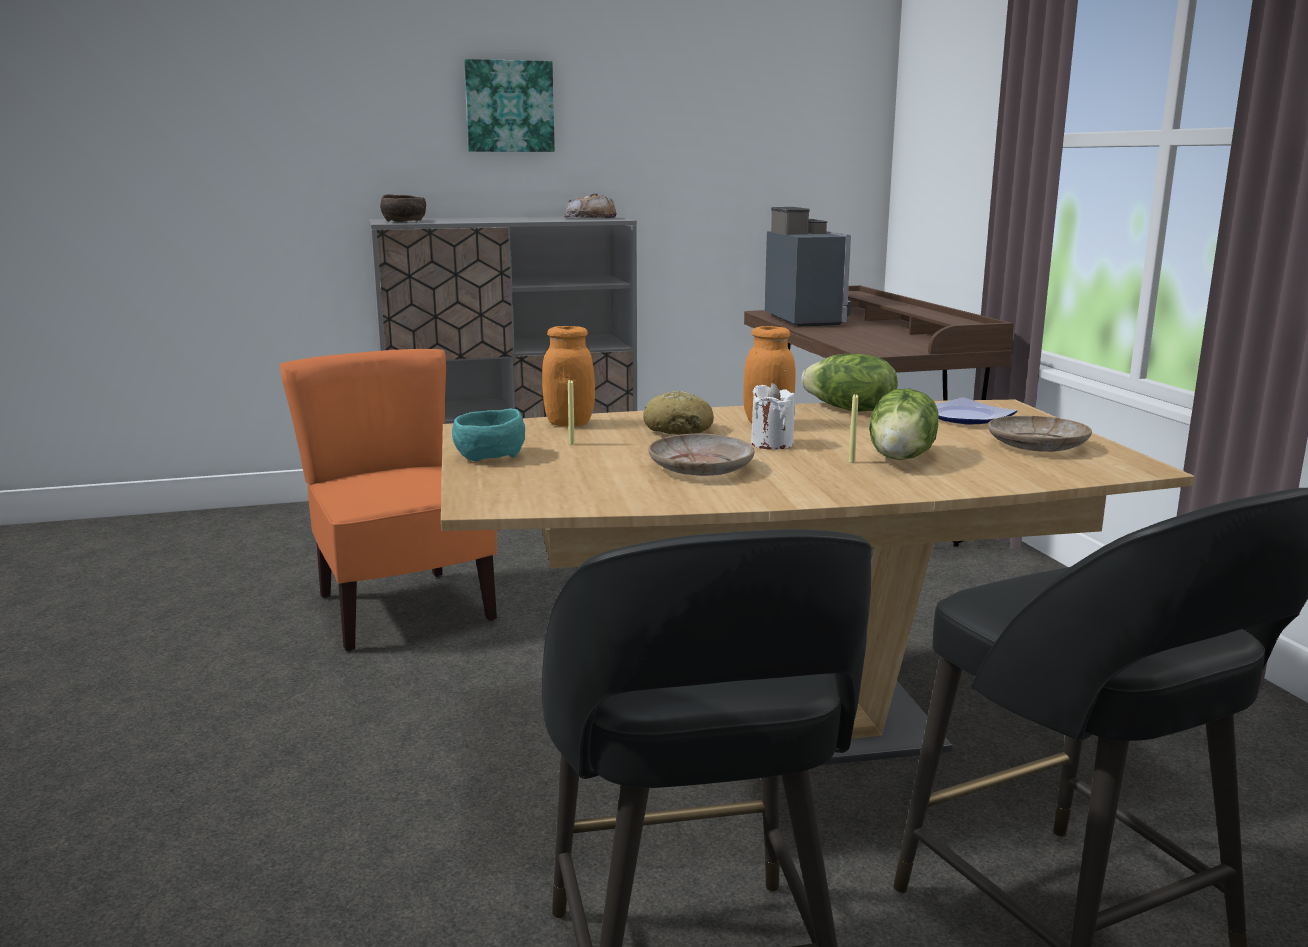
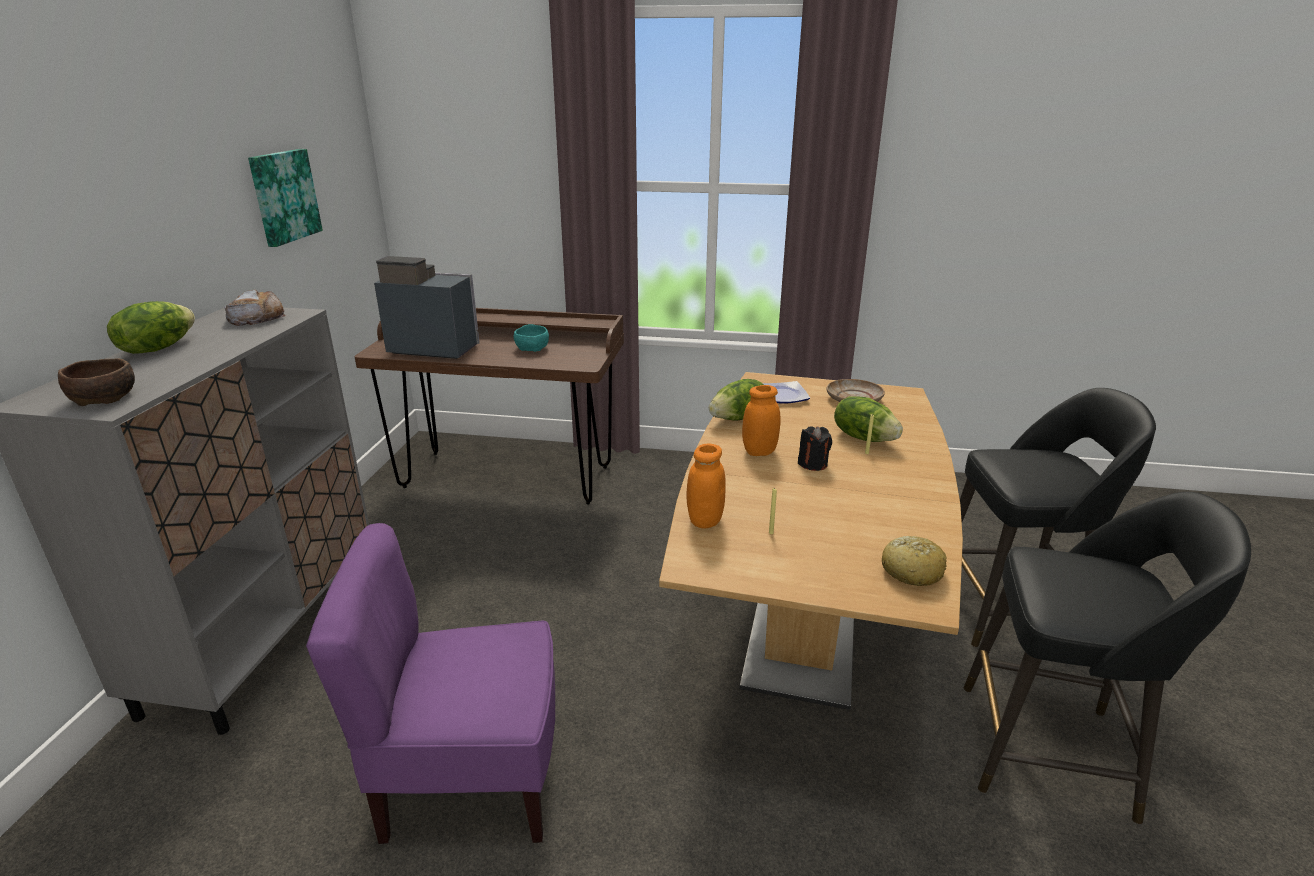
camera: 65 degrees left, 10 degrees up
orange chair [280,349,497,651] -> purple chair [306,523,555,844]
turquoise bowl [452,408,525,461] -> turquoise bowl moved to [513,324,549,352]
picture [464,59,555,152] -> picture moved to [248,149,323,247]
bread [643,390,714,434] -> bread moved to [882,536,947,586]
beige plate [648,434,755,476] -> none
white candle [751,383,795,450] -> black candle [798,426,832,471]
none -> lettuce [107,301,195,354]

